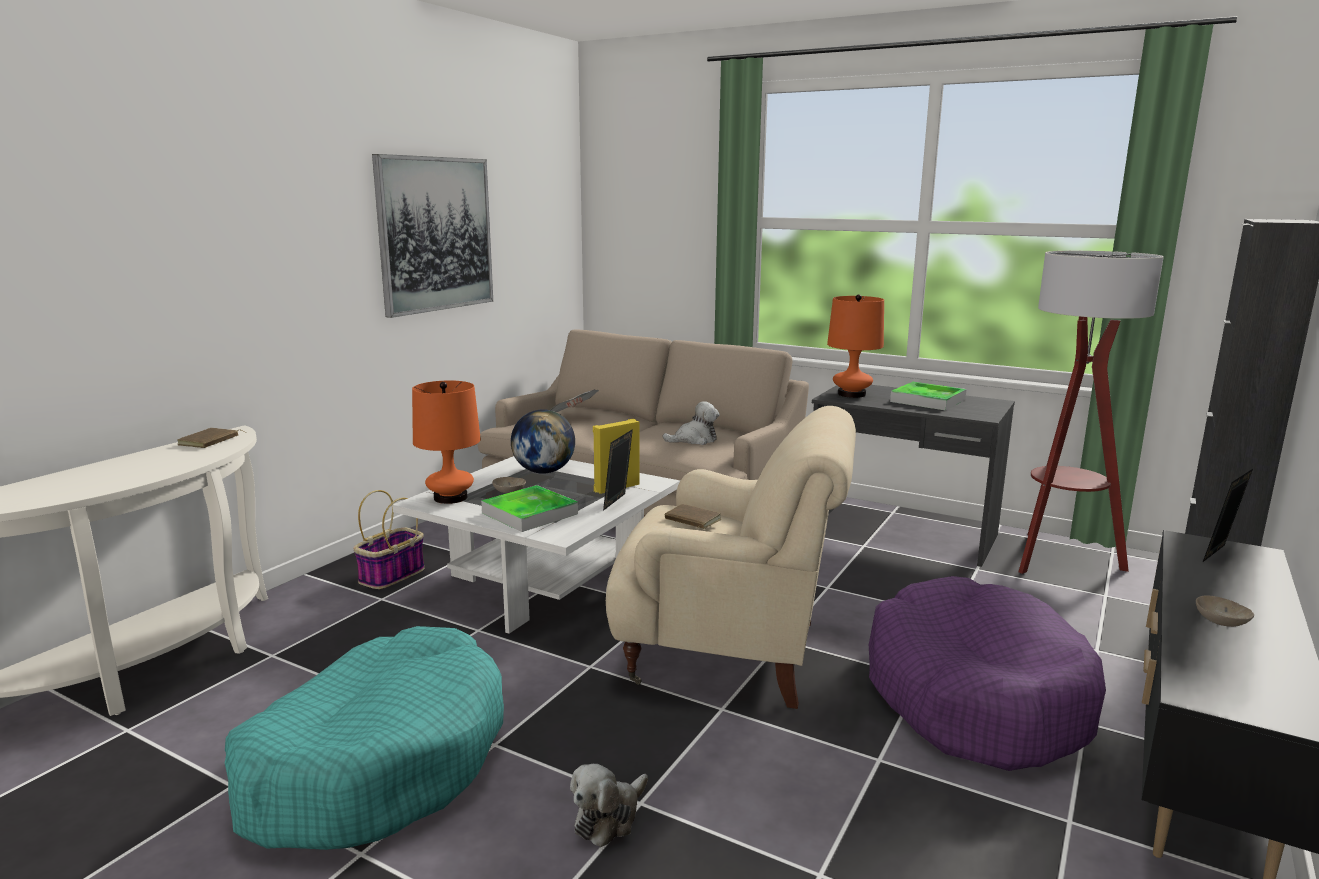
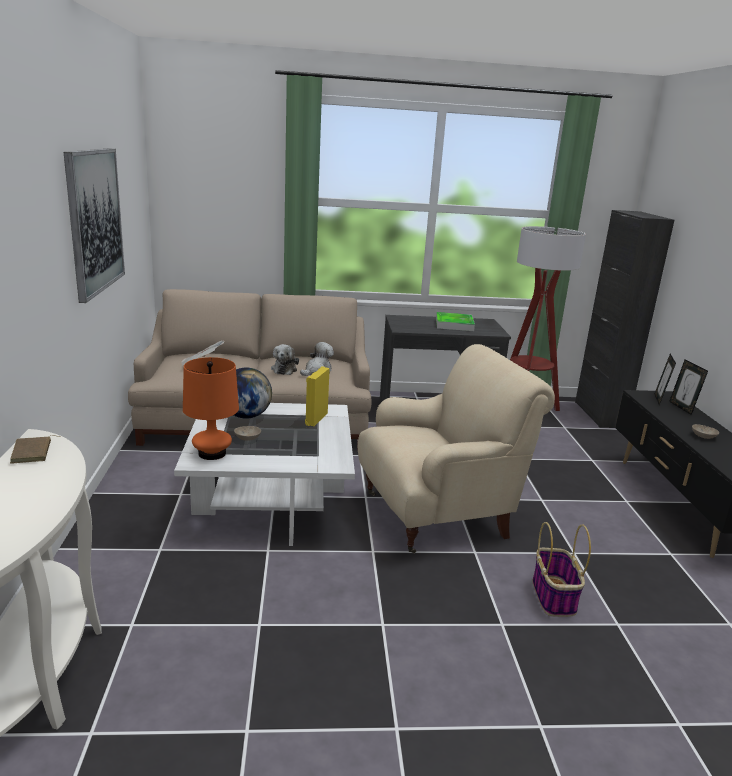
camera: 35 degrees left, 5 degrees up
turquoise dog bed [225,626,504,850] -> none
basket [353,490,424,589] -> basket moved to [533,522,591,617]
tray [481,485,578,532] -> none
plush toy [570,764,648,847] -> plush toy moved to [271,344,299,375]
picture frame [603,429,633,511] -> picture frame moved to [669,359,708,415]
brown book [665,504,721,529] -> none
orange table lamp [827,294,884,398] -> none
purple dog bed [869,576,1106,771] -> none

